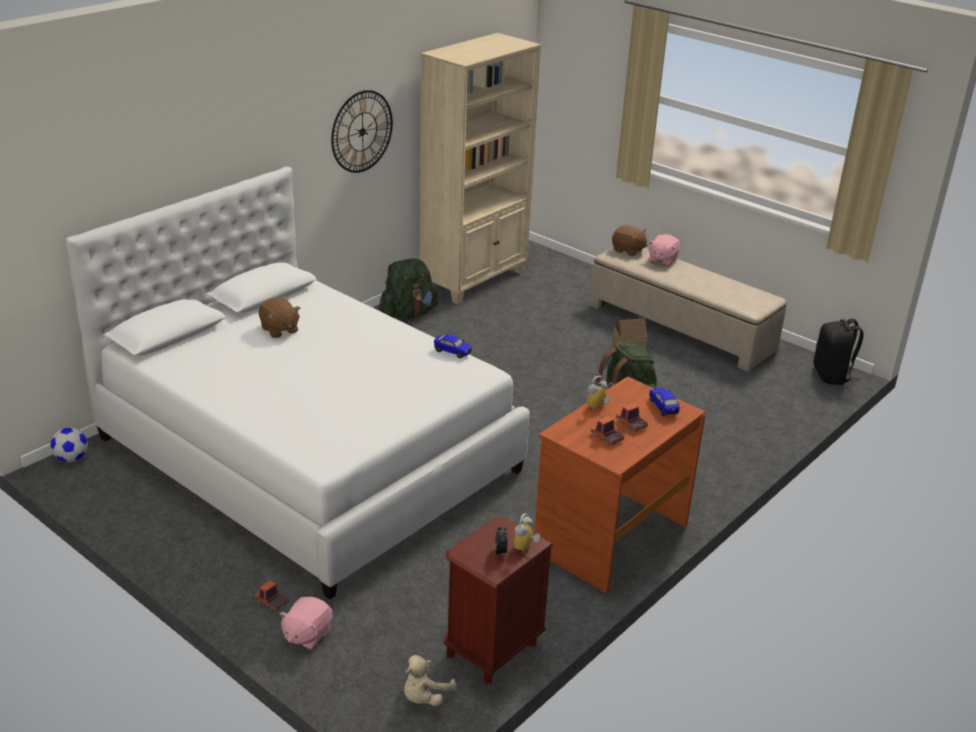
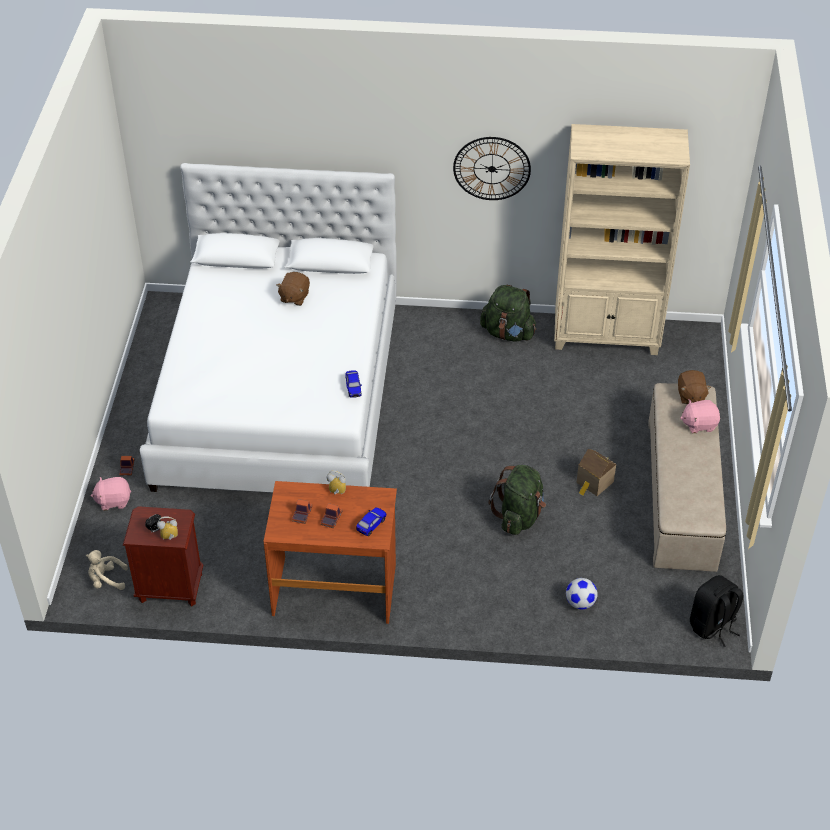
camera: 55 degrees right, 15 degrees up
football [50,427,88,462] -> football moved to [566,578,598,610]

